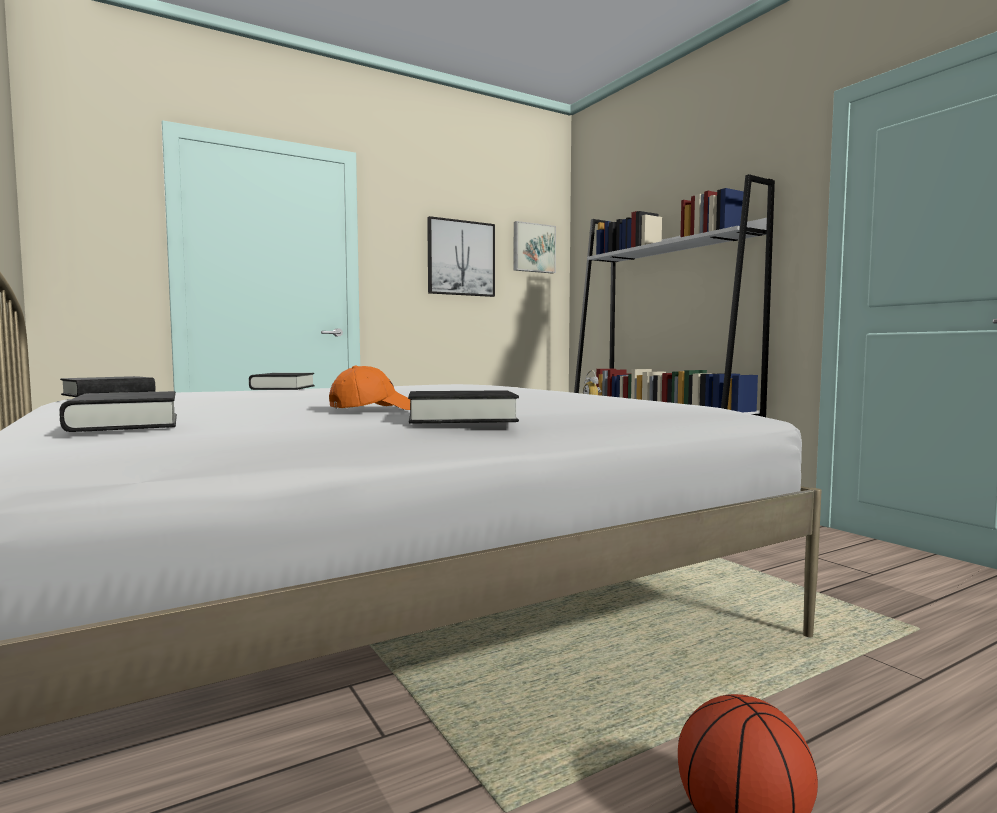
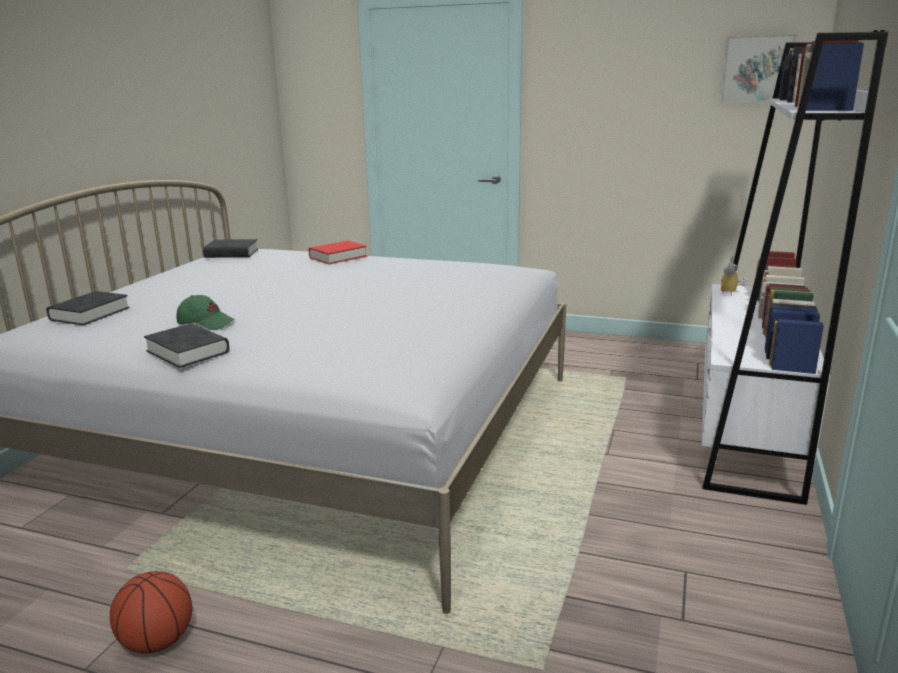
camera: 50 degrees right, 15 degrees up
black book [249,373,314,390] -> red book [309,240,367,264]
orange cap [329,365,410,410] -> green cap [176,295,235,330]
picture [427,216,495,297] -> none

